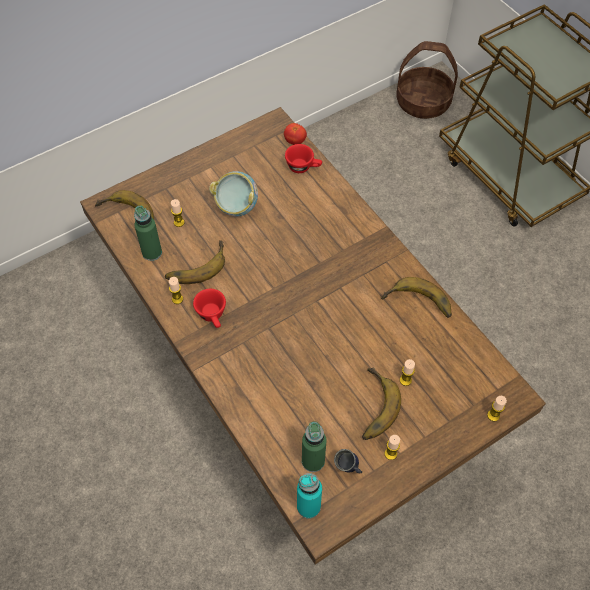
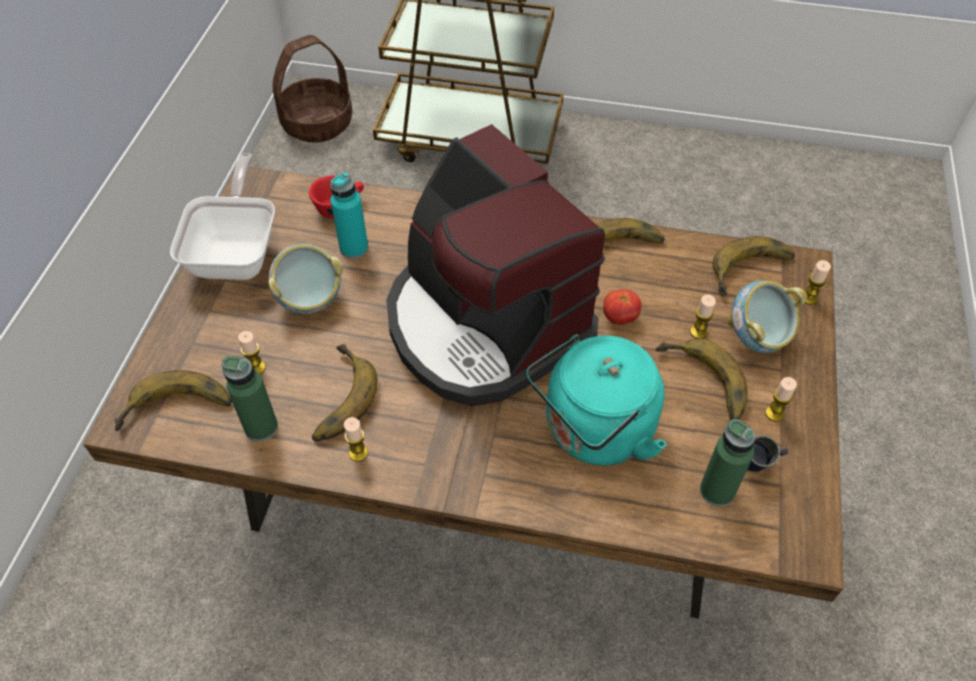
camera: 45 degrees left, 5 degrees down
red cup [193,289,226,328] -> none
tomato [284,123,307,145] -> tomato moved to [603,289,641,325]
turquoise bottle [297,473,322,519] -> turquoise bottle moved to [330,172,368,259]
none -> frying pan [170,153,275,280]
none -> coffee machine [386,124,605,406]
none -> turquoise kettle [527,334,667,466]
none -> banana [713,236,795,297]
none -> bowl [727,281,807,353]

